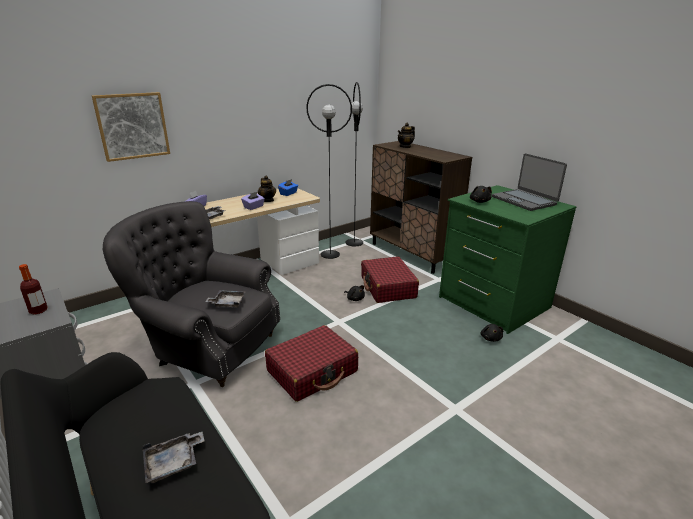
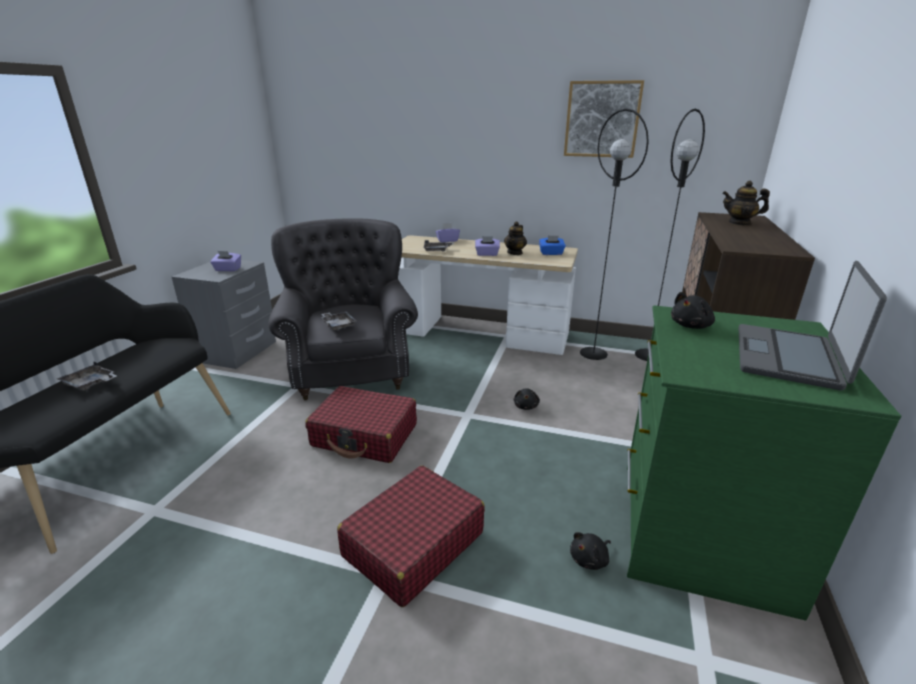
camera: 55 degrees right, 0 degrees up
bottle [19,264,47,315] -> purple tissue box [210,251,241,271]
picture [92,92,170,162] -> picture moved to [564,80,644,158]
red suitcase [361,256,419,303] -> red suitcase moved to [337,466,485,607]

